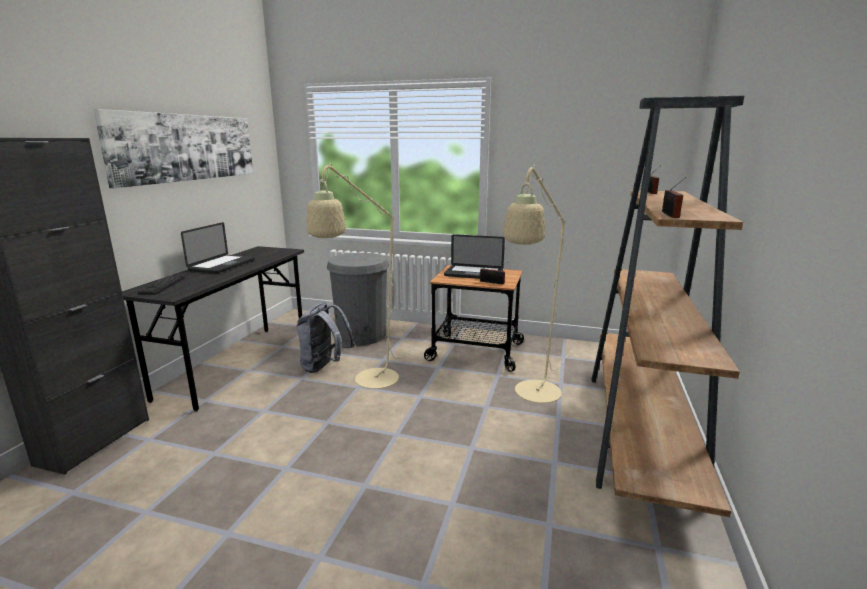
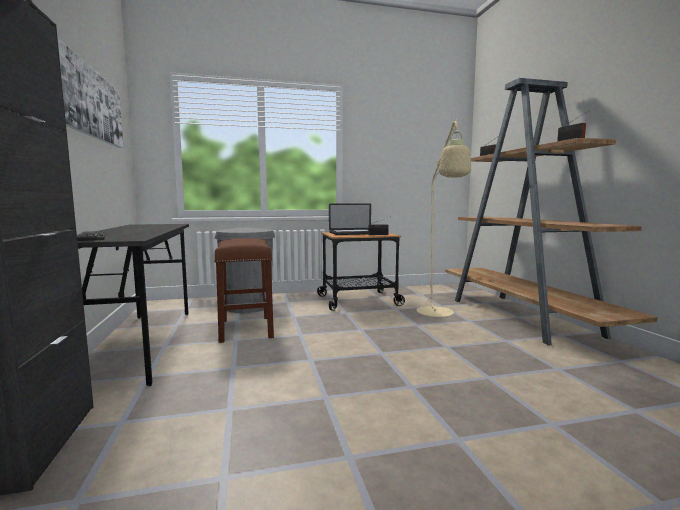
camera: 30 degrees left, 10 degrees down
laptop [181,222,255,274] -> none
grey backpack [297,302,355,373] -> brown stool [214,238,274,343]
beige floor lamp [306,163,432,389] -> none

